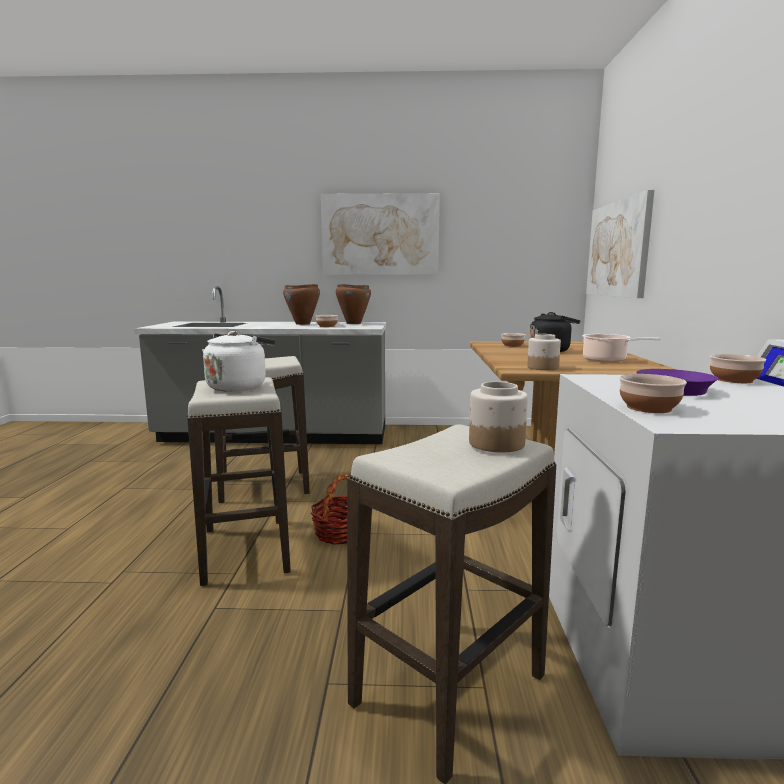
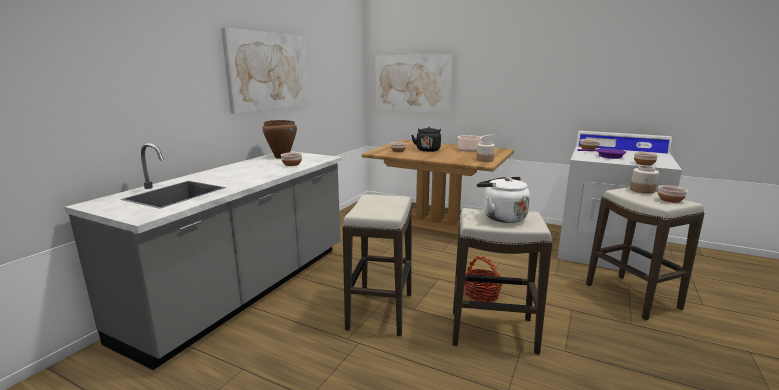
camera: 65 degrees left, 5 degrees up
brown cooking pot [283,284,320,325] -> none
none -> bowl [658,185,688,203]

